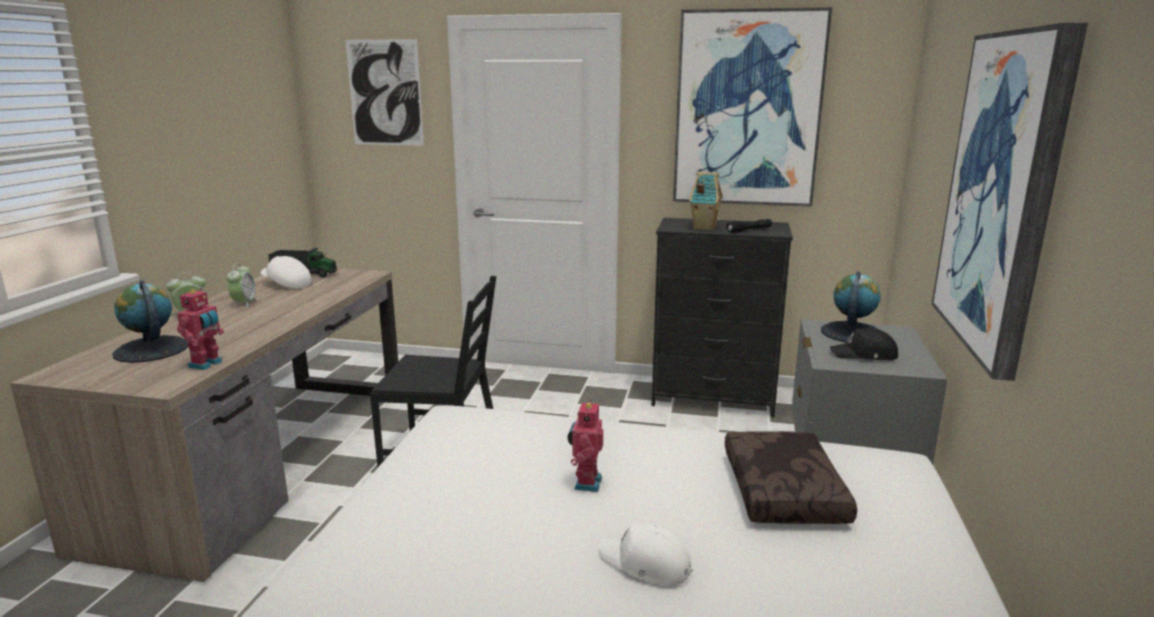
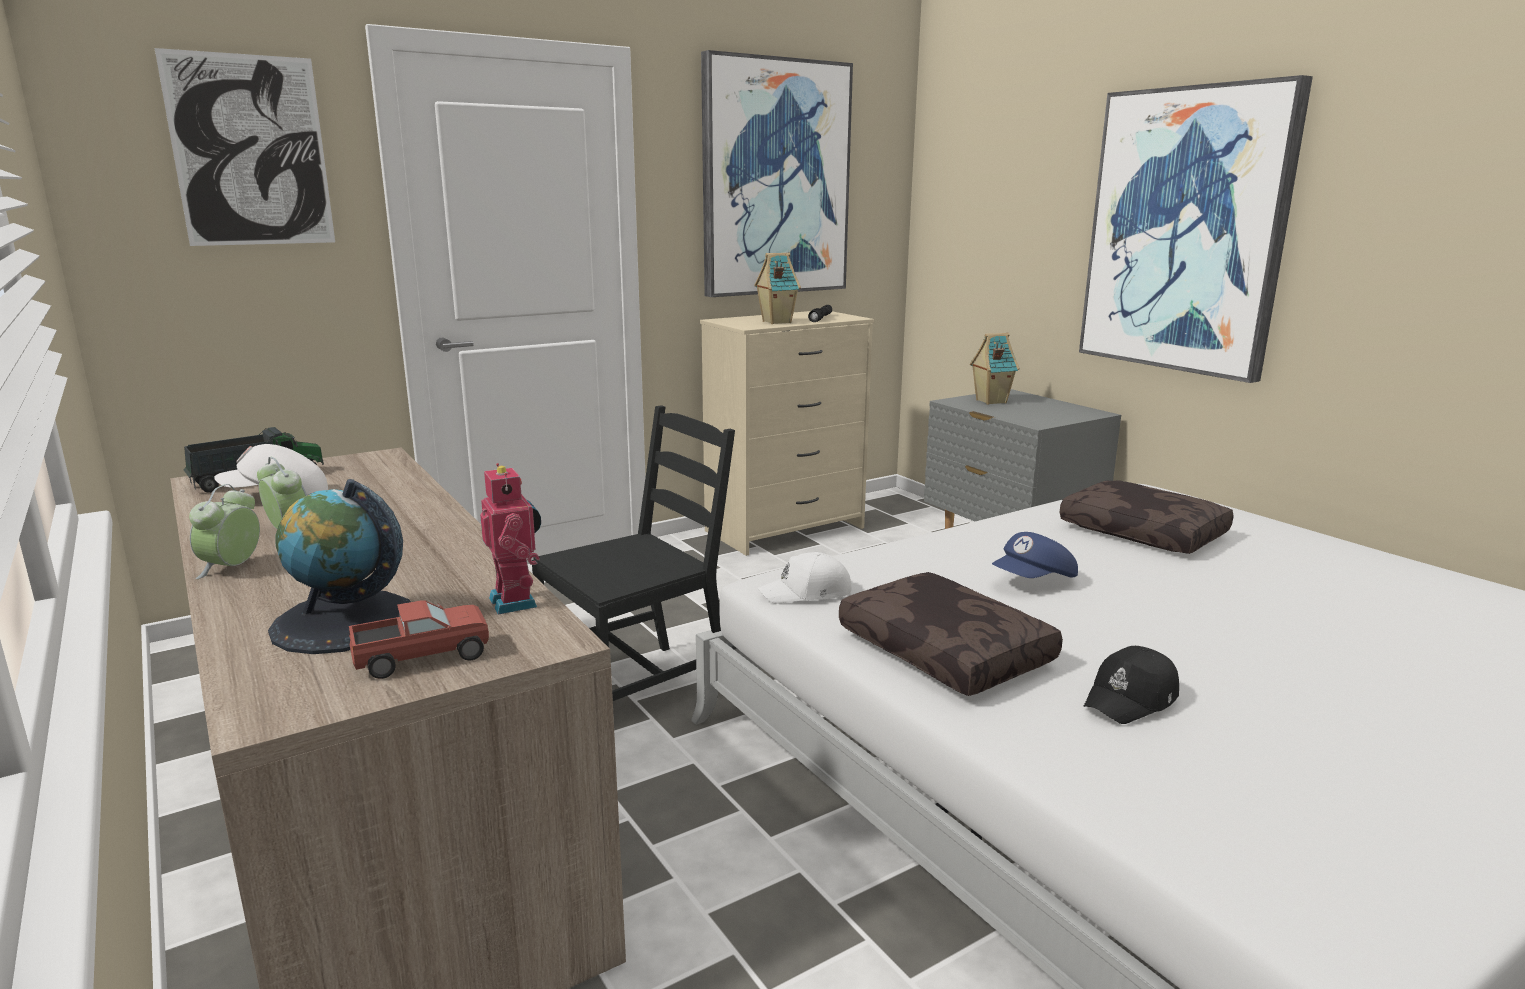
camera: 45 degrees left, 0 degrees up
toy robot [568,399,603,492] -> blue cap [992,532,1078,578]
white cap [599,523,693,586] -> white cap moved to [758,552,851,604]
black dresser [652,218,793,417] -> beige dresser [700,311,874,556]
globe [821,272,881,343] -> toy house [970,333,1020,405]
black cap [830,328,898,360] -> black cap moved to [1084,646,1179,724]
none -> toy truck [349,600,489,679]
none -> brown pillow [839,572,1063,696]

